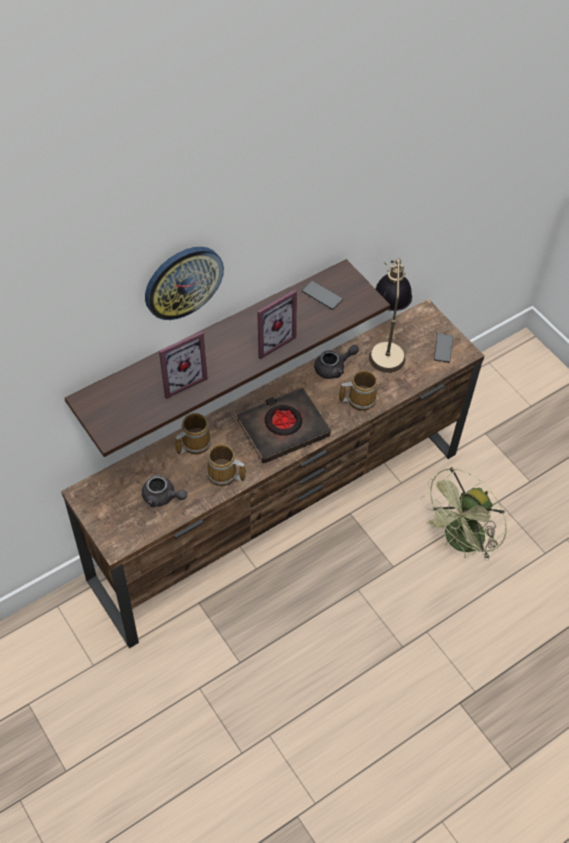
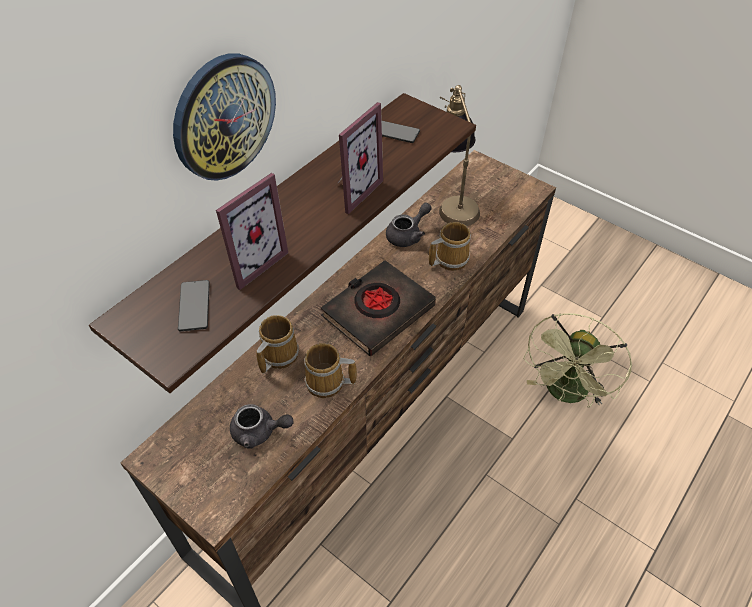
camera: 15 degrees left, 5 degrees down
phone [434,333,453,363] -> phone moved to [178,280,210,331]

